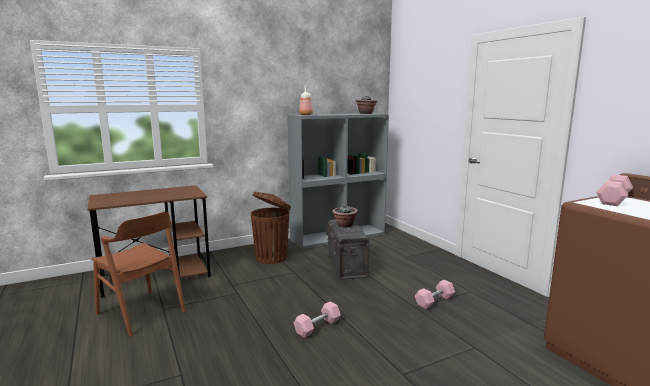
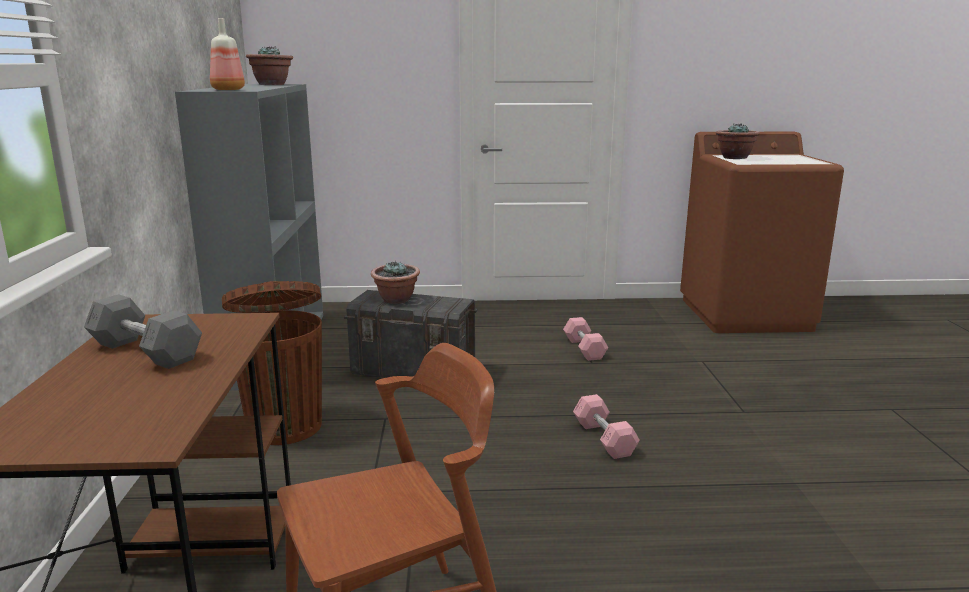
camera: 65 degrees left, 5 degrees up
pink dumbbell [596,175,633,206] -> potted plant [715,123,760,159]
none -> grey dumbbell [84,294,202,369]

